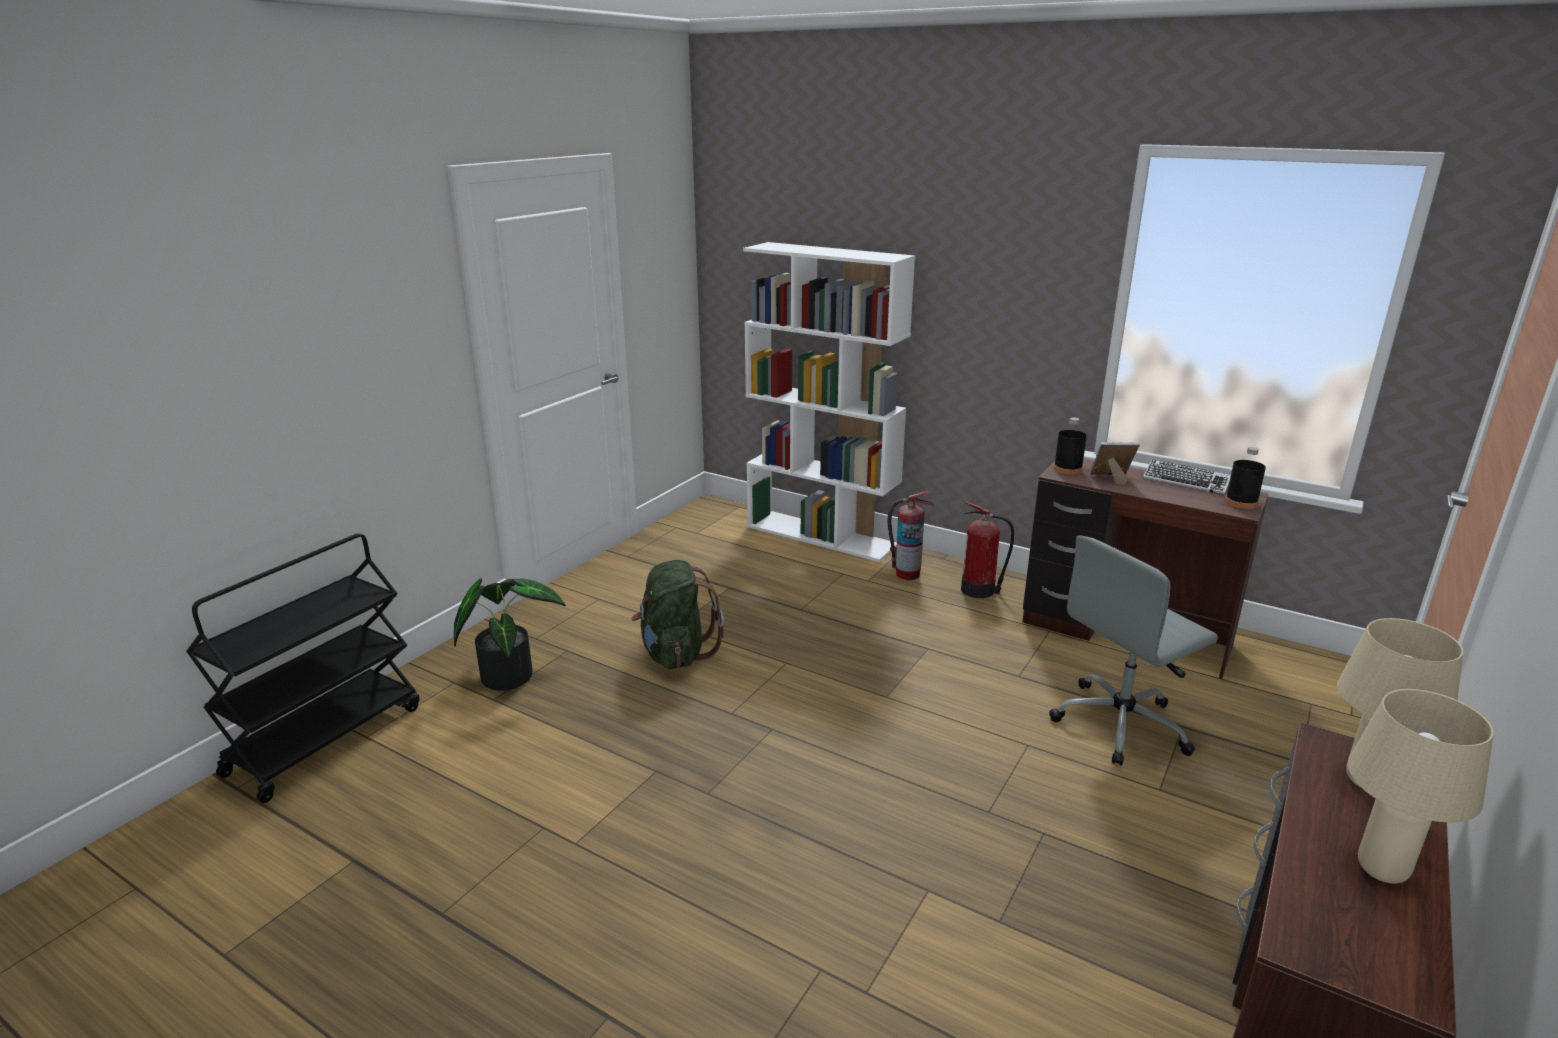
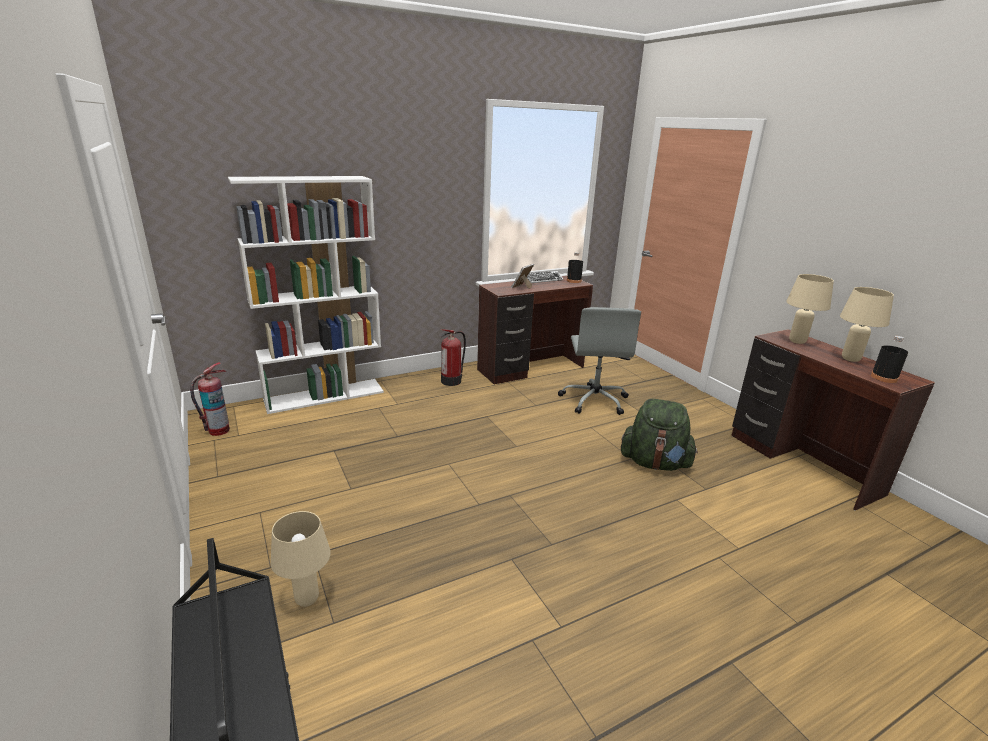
camera: 60 degrees left, 0 degrees up
potted plant [454,578,566,691] -> beige table lamp [271,511,331,607]
green backpack [631,560,724,670] -> green backpack moved to [621,399,698,471]
fire extinguisher [888,491,934,580] -> fire extinguisher moved to [190,362,230,436]
black bottle [1054,418,1087,475] -> black bottle moved to [871,336,908,383]

